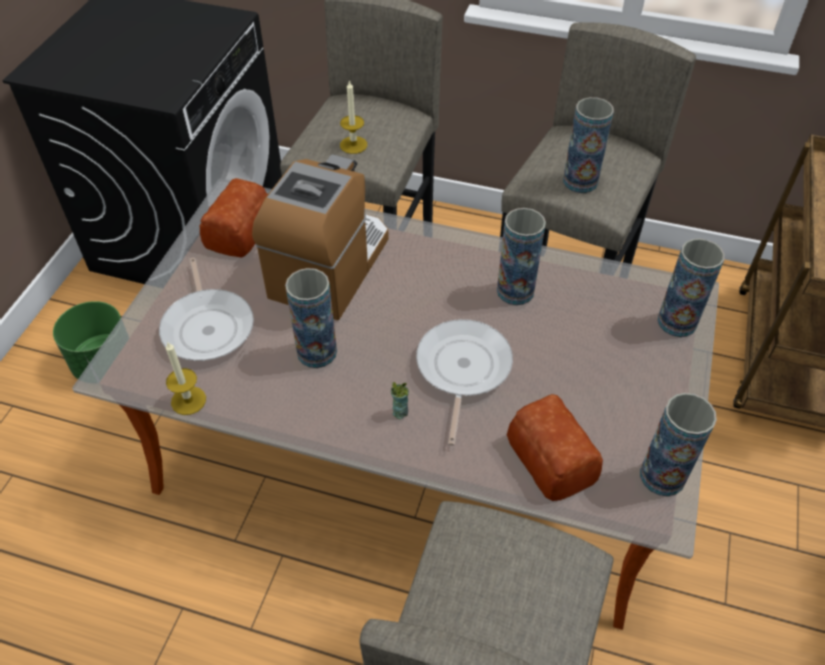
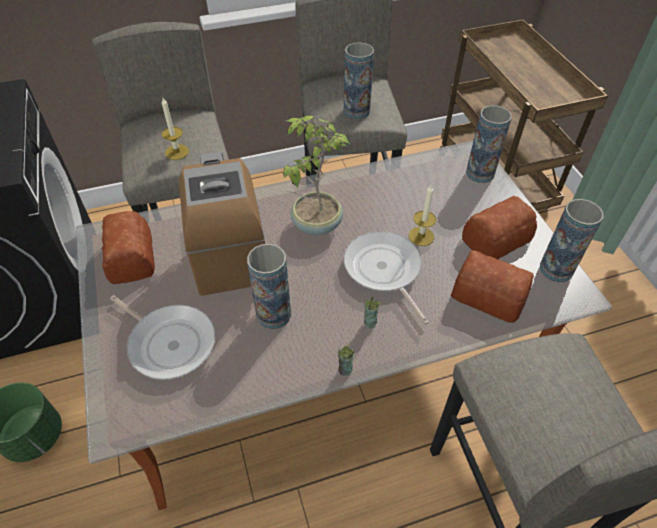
camera: 35 degrees left, 0 degrees up
candle [166,341,206,415] -> candle moved to [409,185,436,246]
vase [497,208,546,305] -> none
none -> potted plant [283,115,350,235]
none -> cup [338,344,354,376]
none -> bread [462,196,537,259]

